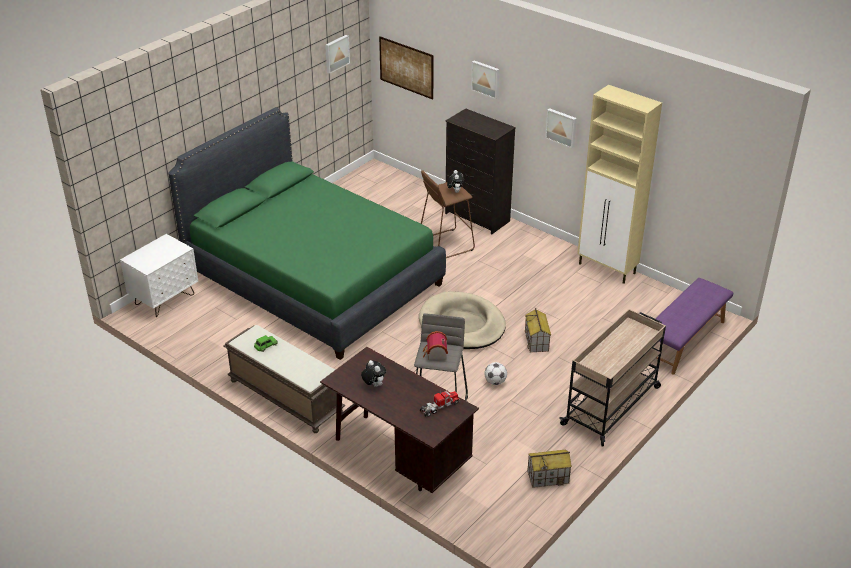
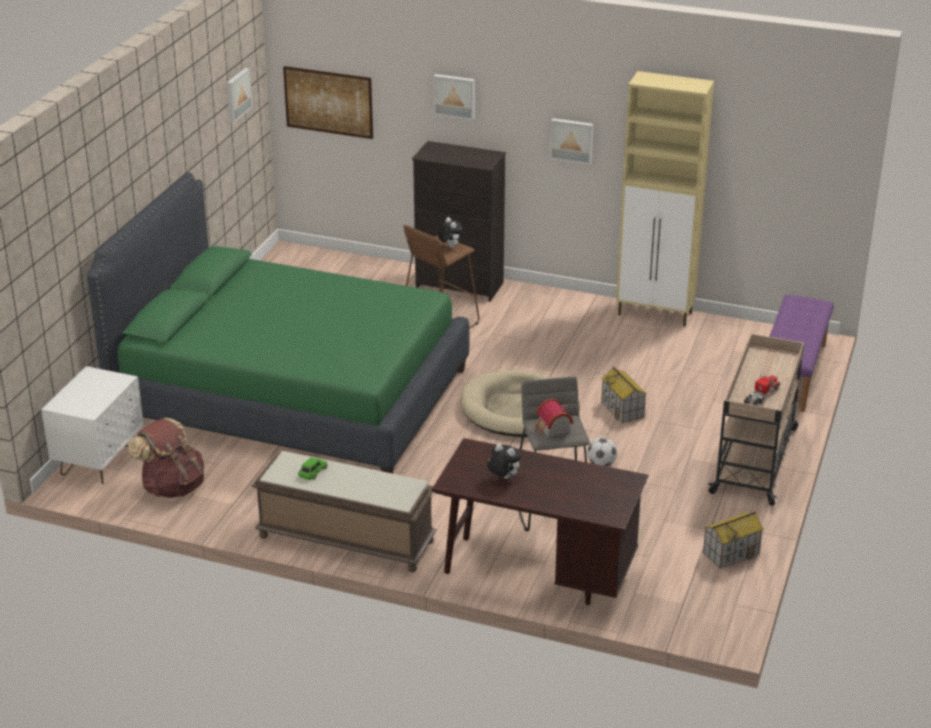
camera: 20 degrees left, 5 degrees down
toy truck [420,390,460,417] -> toy truck moved to [744,375,780,406]
none -> brown backpack [128,418,204,498]

